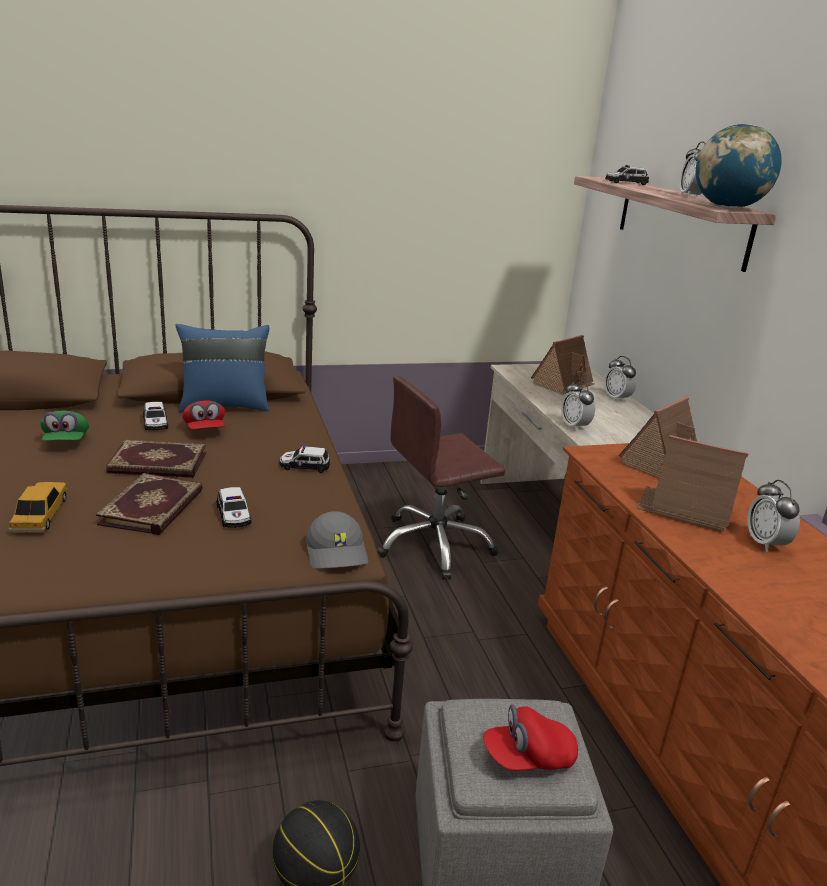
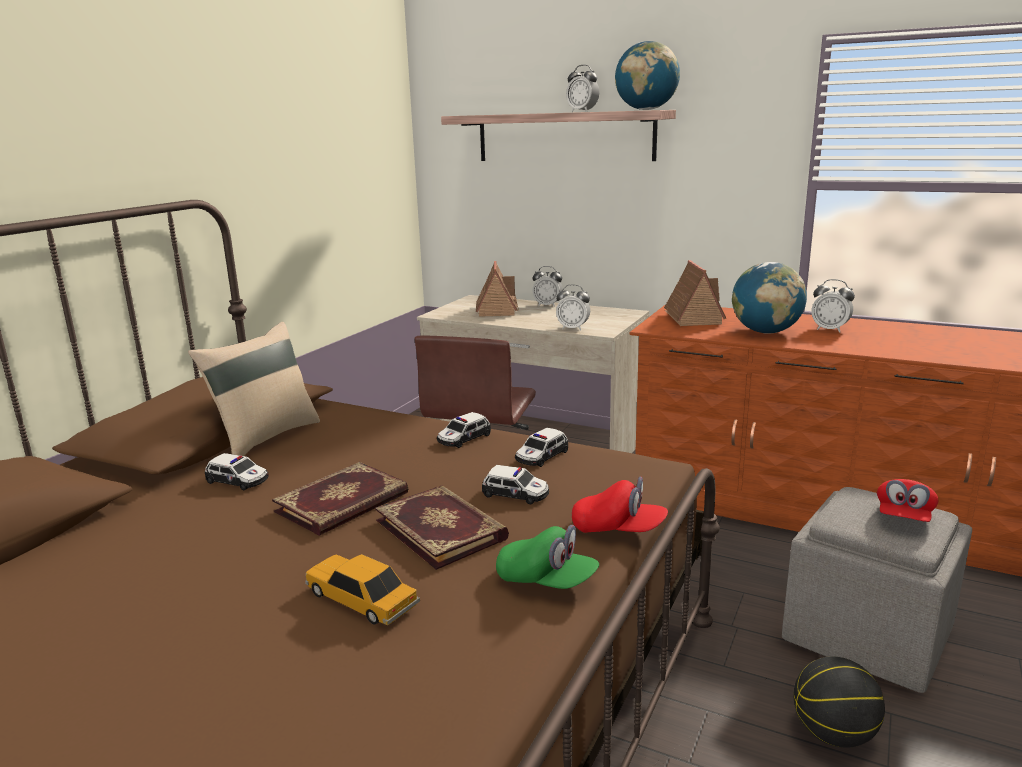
camera: 45 degrees left, 5 degrees down
green cap [40,411,89,441] -> green cap moved to [496,525,599,589]
blue pillow [175,324,269,412] -> beige pillow [188,322,320,456]
red cap [182,400,225,430] -> red cap moved to [572,477,668,533]
grey cap [306,511,368,568] -> none
toy car [605,165,649,185] -> toy car moved to [515,428,568,467]
toy house [637,435,749,532] -> globe [732,262,807,334]

